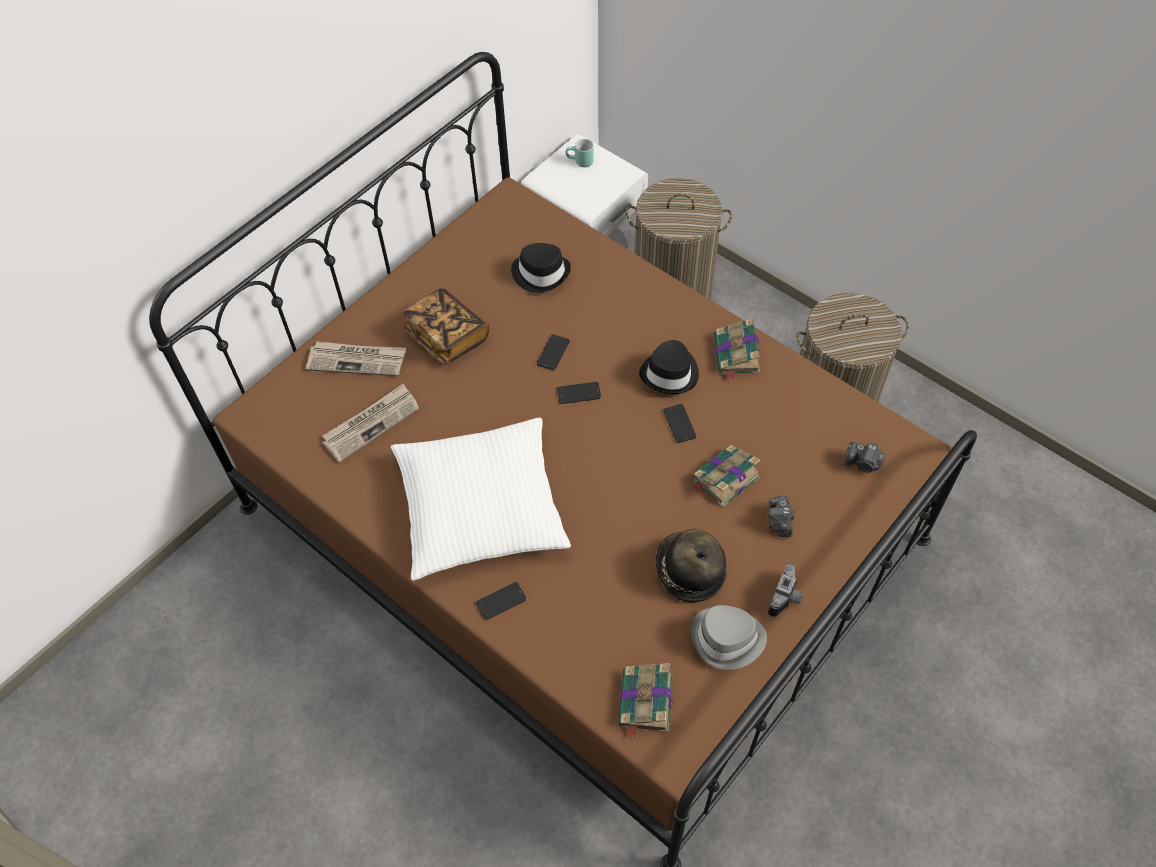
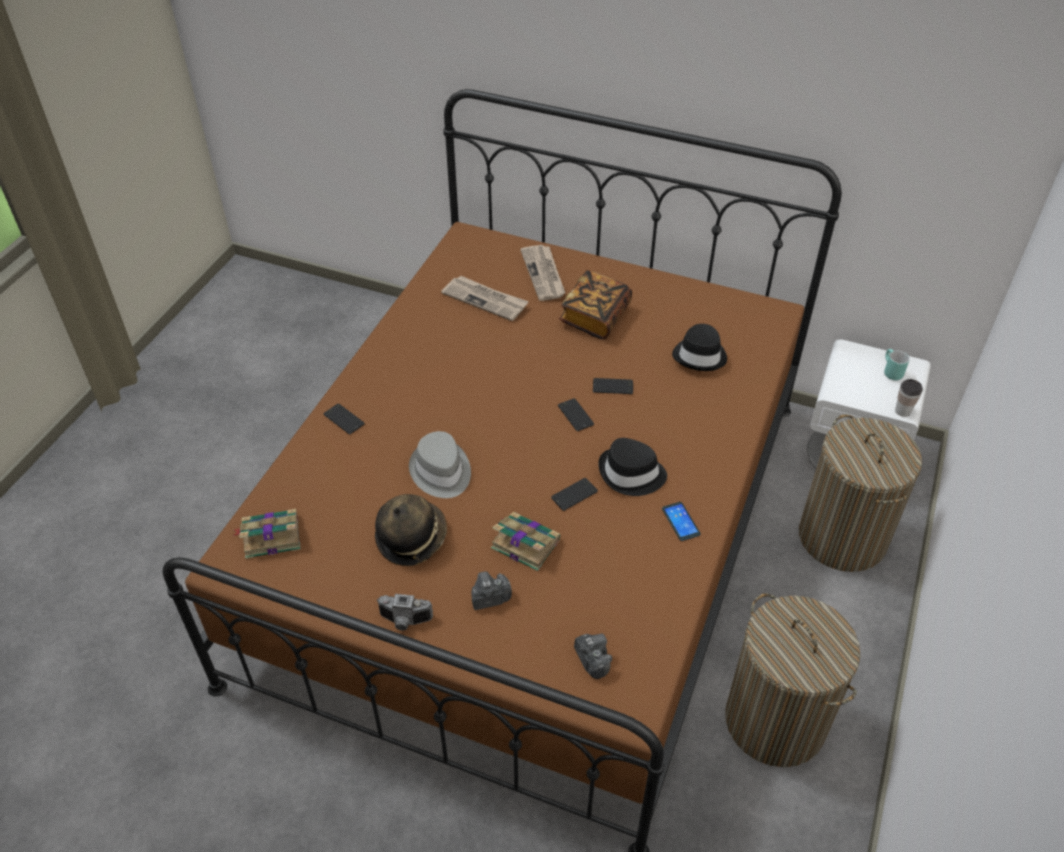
camera: 70 degrees right, 10 degrees down
white pillow [391,418,571,581] -> none
grey hat [691,605,767,670] -> grey hat moved to [409,431,471,498]
book [714,318,760,380] -> phone [662,502,701,541]
camera [844,442,886,473] -> camera turned 150 degrees clockwise [574,634,612,679]
none -> cup [895,379,923,417]

